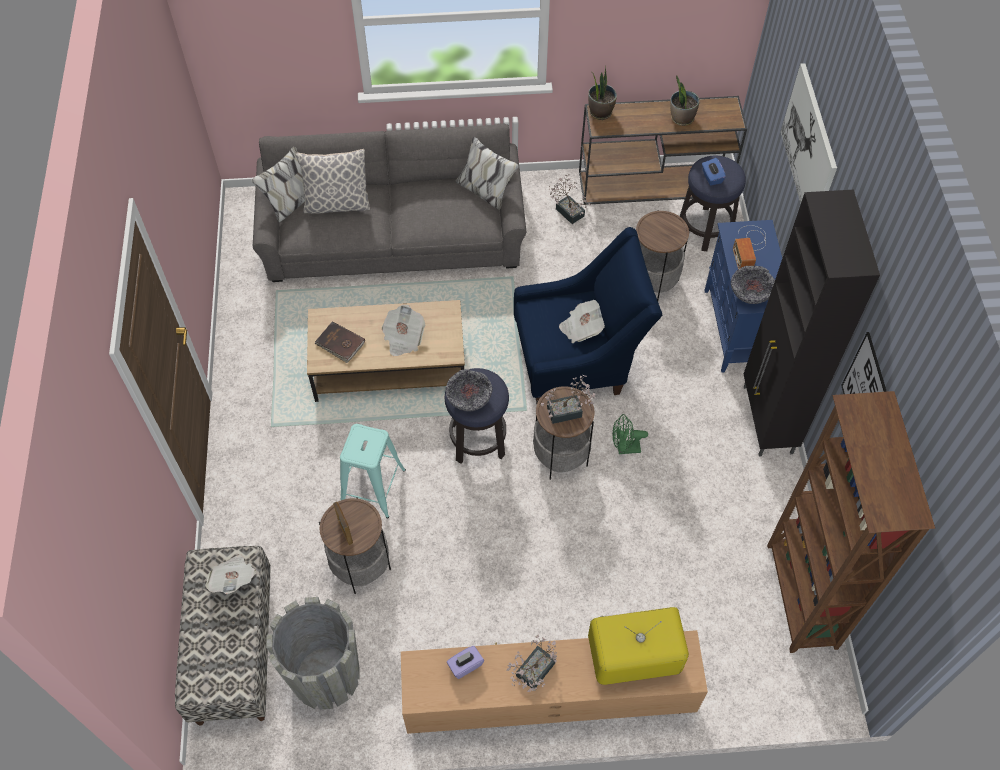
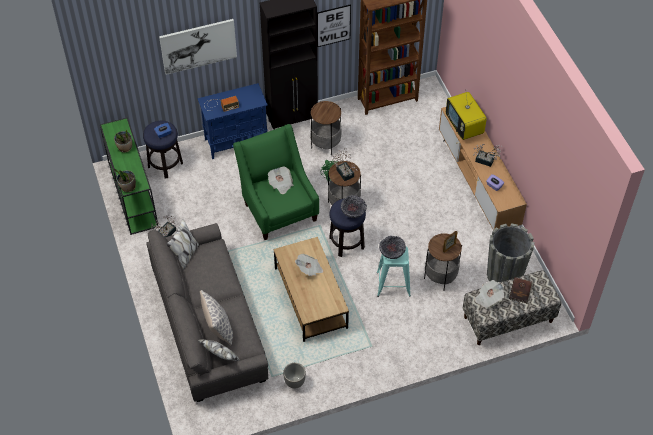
camera: 105 degrees left, 5 degrees down
brown book [315,321,365,363] -> brown book moved to [509,278,533,303]
blue armchair [514,227,662,404] -> green armchair [233,124,319,240]
brown console table [579,96,747,205] -> green console table [100,117,158,235]
side table [636,210,690,301] -> side table moved to [310,101,341,155]
bowl [731,266,775,304] -> bowl moved to [379,236,406,259]
none -> planter [283,363,306,388]

